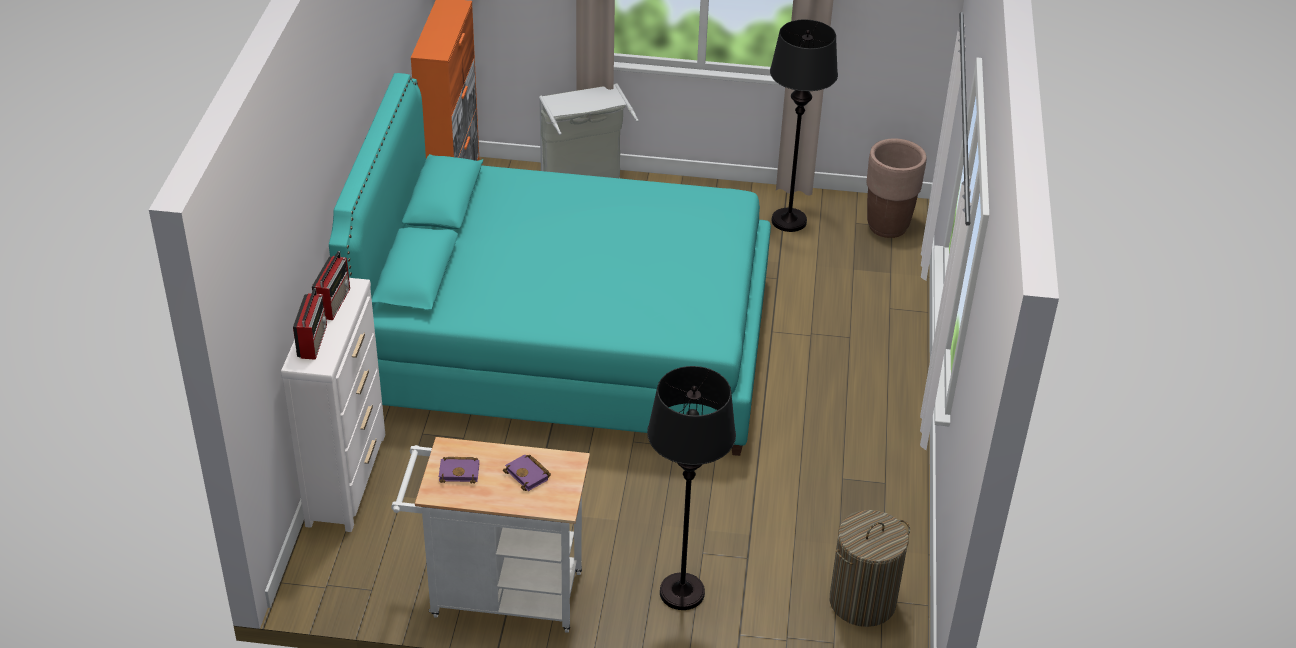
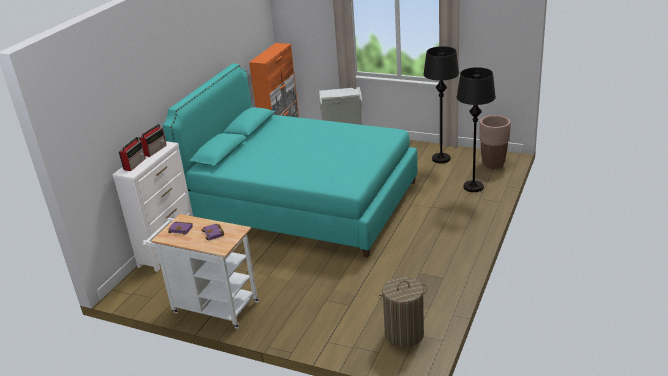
camera: 20 degrees right, 10 degrees down
black floor lamp [647,366,736,610] -> black floor lamp moved to [456,67,496,192]

